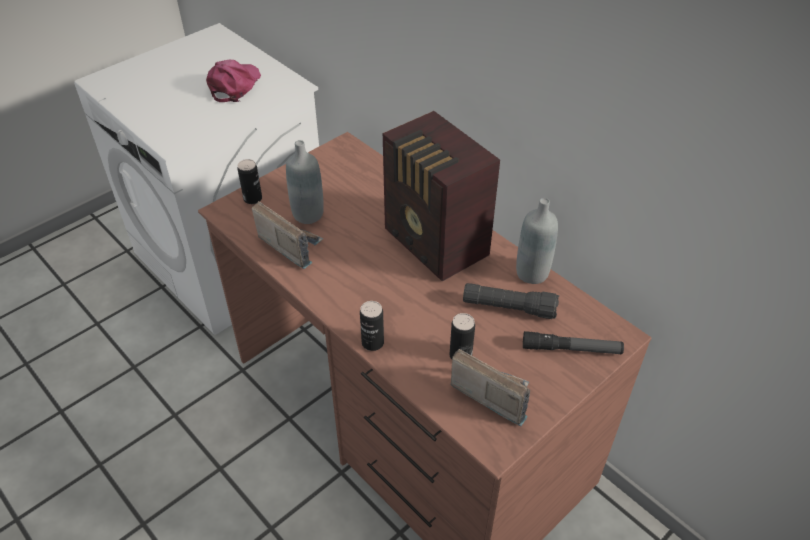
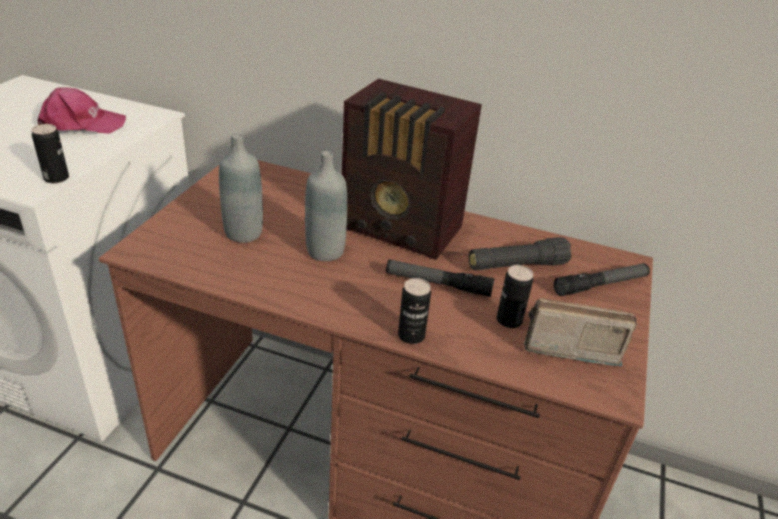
camera: 30 degrees left, 10 degrees down
pink cap [206,60,261,102] -> pink cap turned 90 degrees clockwise [37,88,126,133]
can [238,159,262,204] -> can moved to [31,124,69,183]
radio [252,201,323,269] -> none
grey bottle [516,198,558,284] -> grey bottle moved to [305,151,347,261]
none -> flashlight [386,260,495,297]

